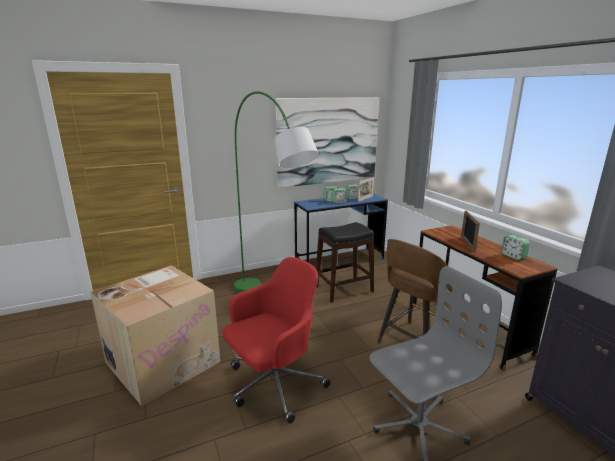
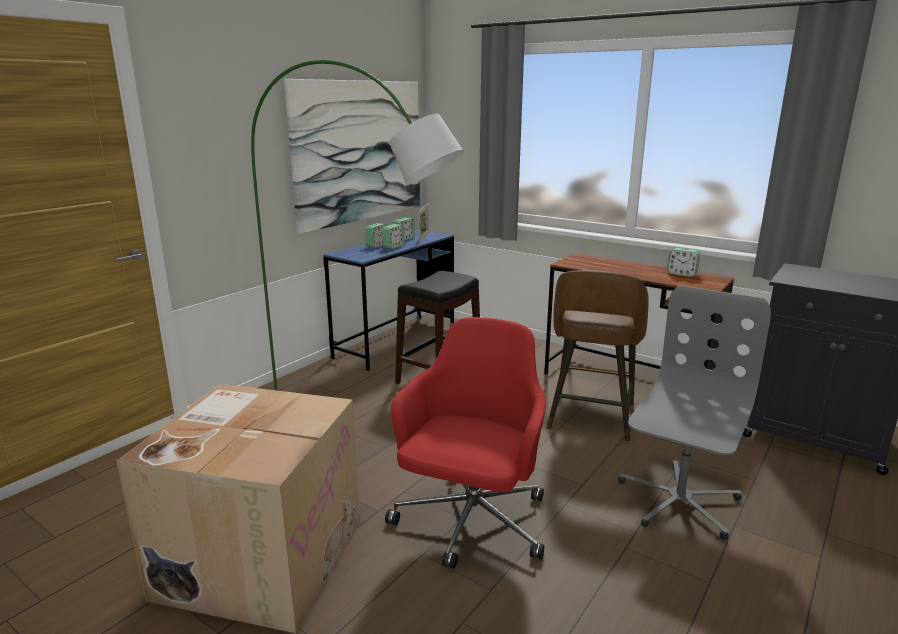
camera: 30 degrees left, 0 degrees up
picture frame [461,211,480,252] -> none

